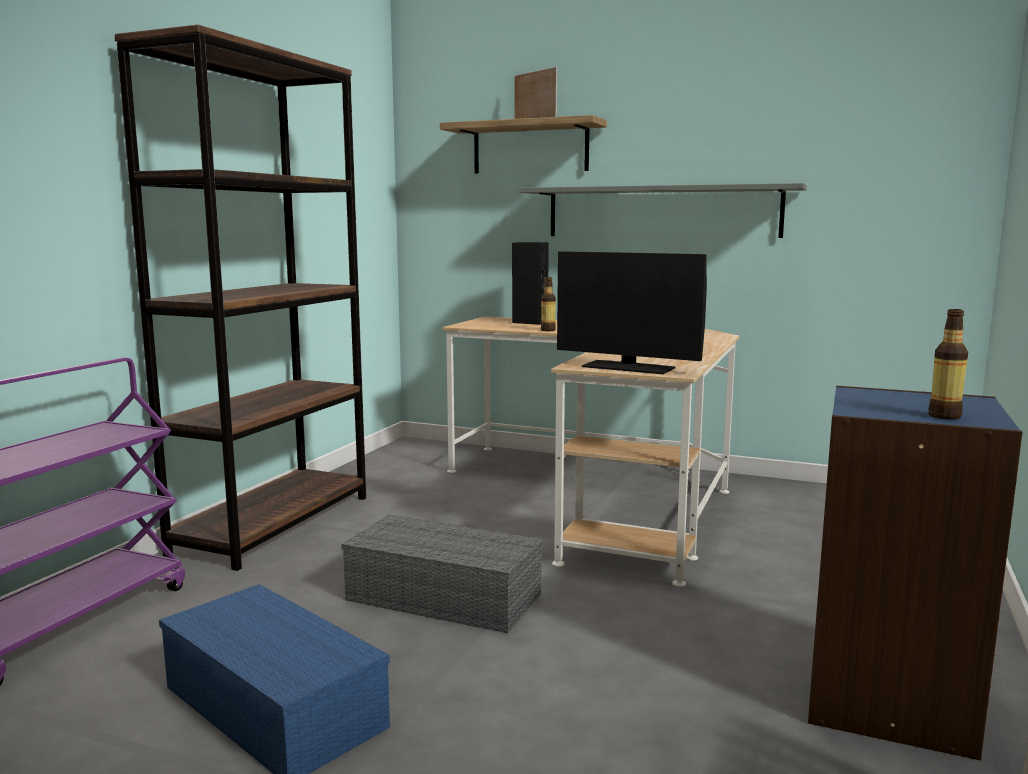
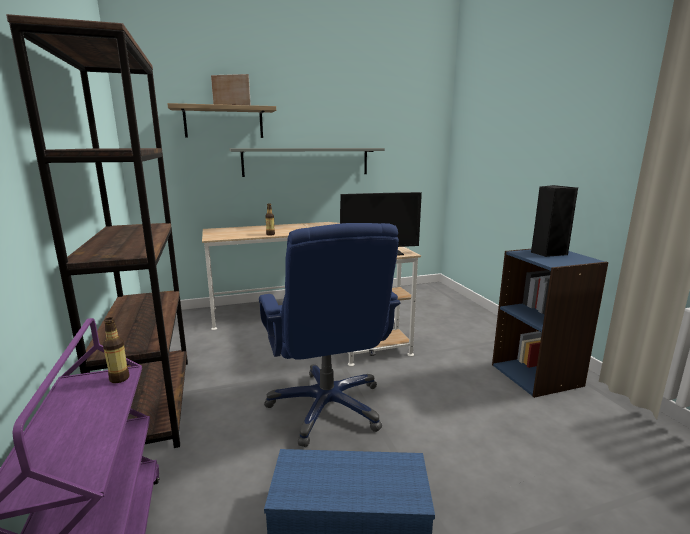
camera: 40 degrees left, 5 degrees up
grey storage box [341,515,543,633] -> blue office chair [259,223,401,447]
black speaker [512,242,549,325] -> black speaker moved to [531,185,578,257]
bottle [928,309,968,420] -> bottle moved to [103,317,129,383]

